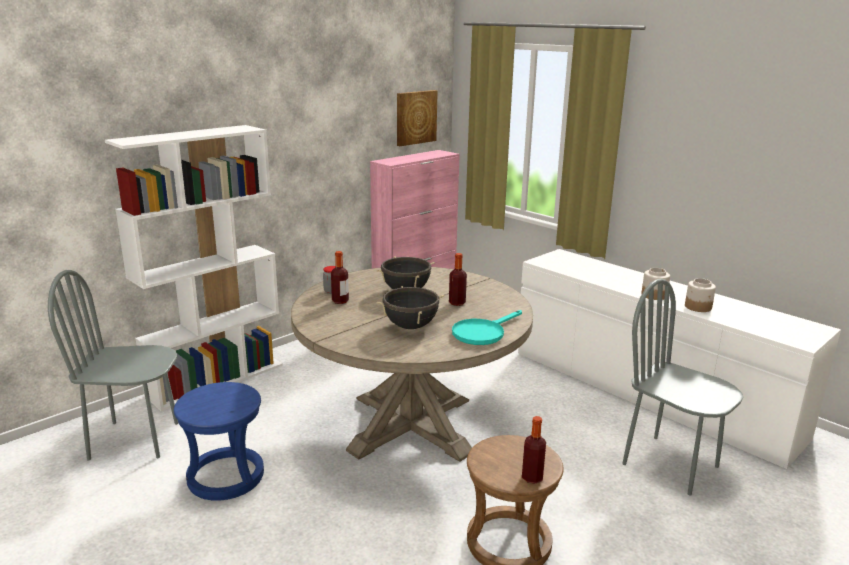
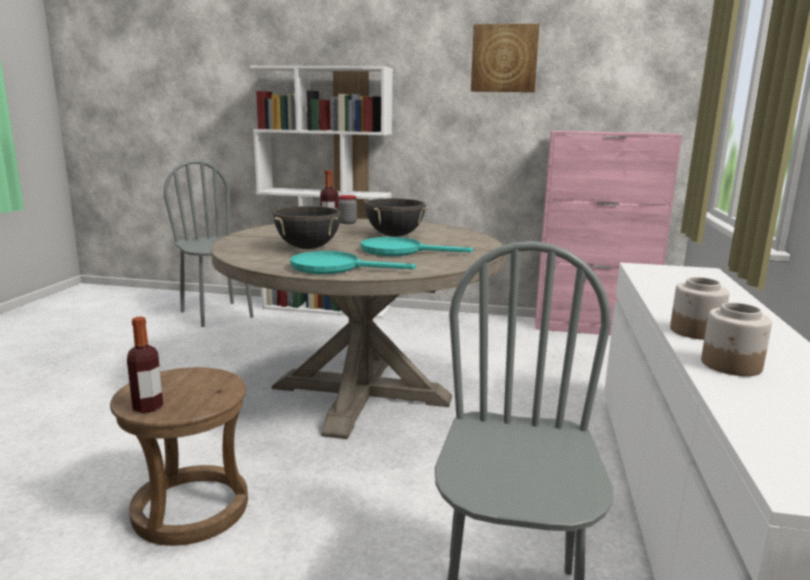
camera: 55 degrees right, 5 degrees down
blue stool [174,382,264,501] -> none
picture [397,90,438,146] -> picture moved to [471,24,539,92]
bottle [449,253,467,306] -> turquoise frying pan [361,237,473,256]

